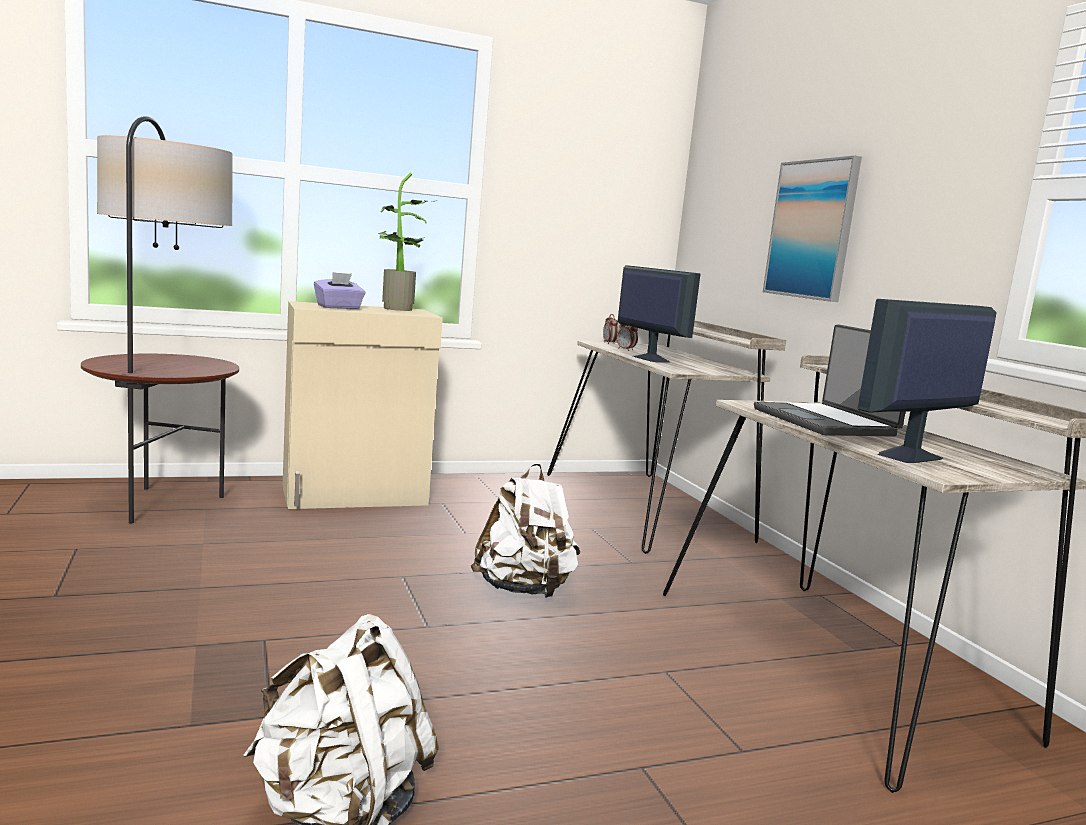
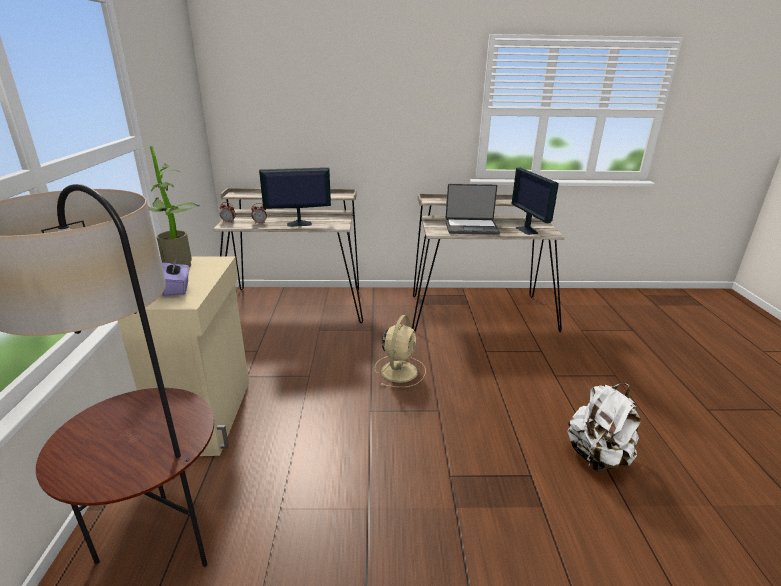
camera: 70 degrees left, 15 degrees up
white backpack [471,463,580,598] -> beige fan [374,315,426,387]
picture [763,156,862,302] -> none

